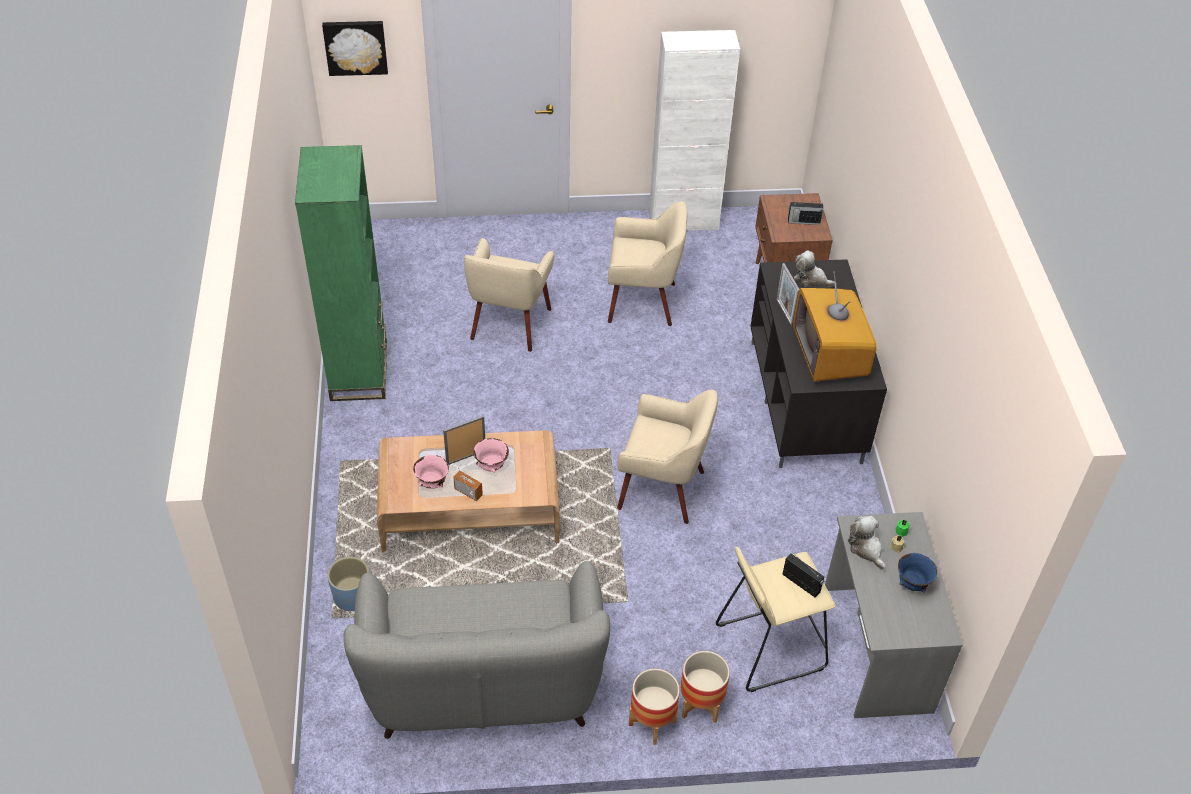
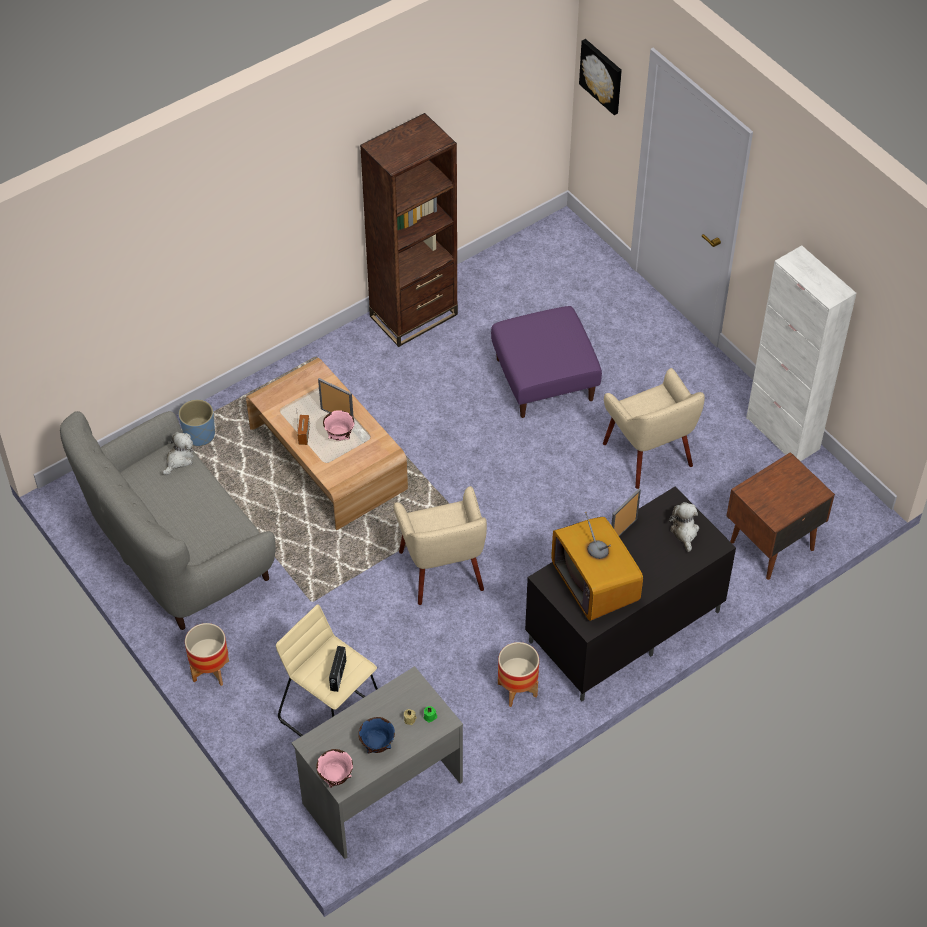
camera: 60 degrees right, 5 degrees up
green bookcase [295,145,387,401] -> brown bookcase [360,113,458,347]
pink bowl [413,455,449,489] -> pink bowl moved to [316,749,353,788]
beige armchair [464,238,554,352] -> purple ottoman [491,306,602,418]
planter [681,651,730,723] -> planter moved to [498,642,539,707]
radio [788,201,823,225] -> none
television [793,271,877,382] -> television turned 75 degrees counterclockwise [551,512,643,621]
plush toy [848,516,886,570] -> plush toy moved to [162,432,194,475]

